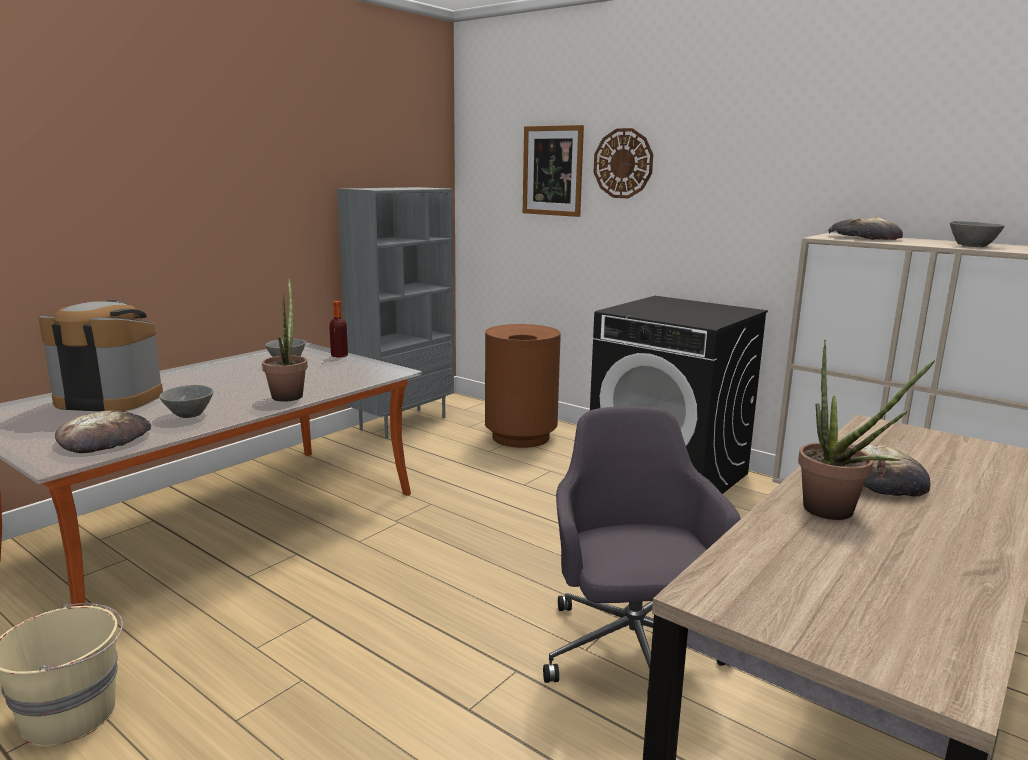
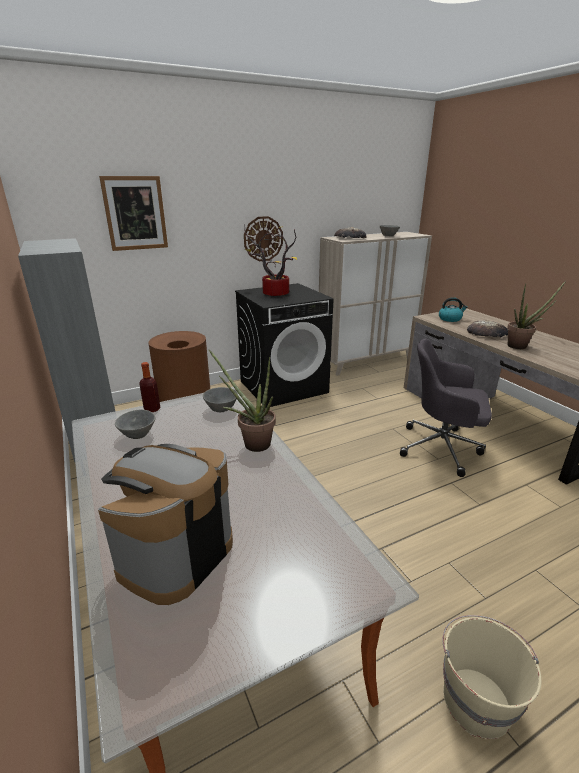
camera: 65 degrees left, 10 degrees up
bread [55,410,151,453] -> none
grey bowl [159,385,214,418] -> grey bowl moved to [203,387,238,412]
wall clock [594,128,653,198] -> wall clock moved to [244,216,283,261]
none -> potted plant [244,224,297,296]
none -> kettle [439,297,467,322]

